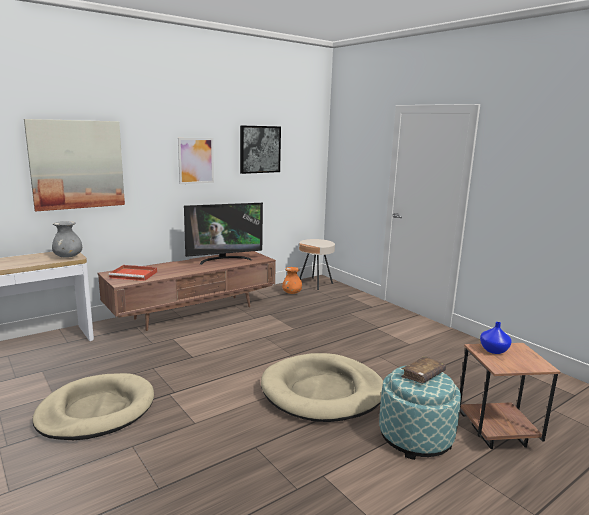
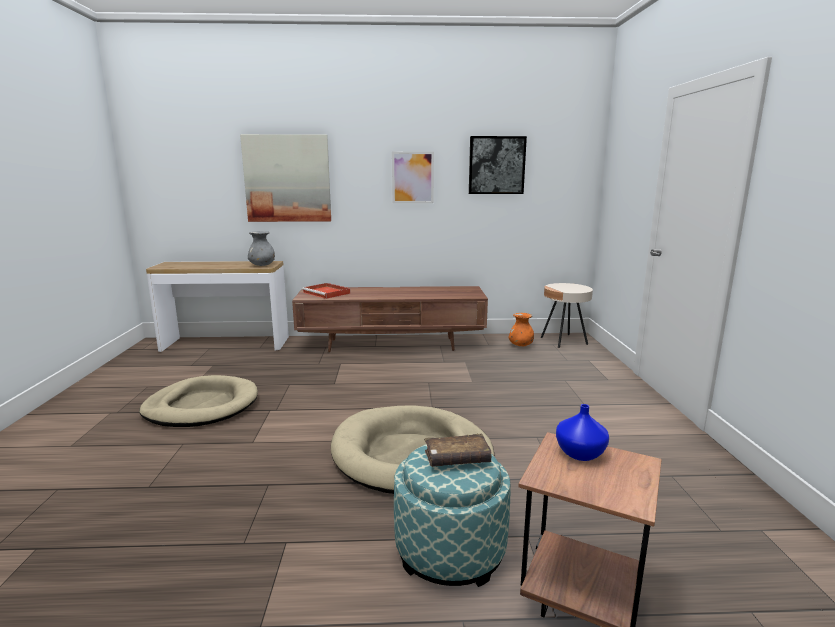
camera: 35 degrees right, 0 degrees up
television [184,203,263,265] -> none

